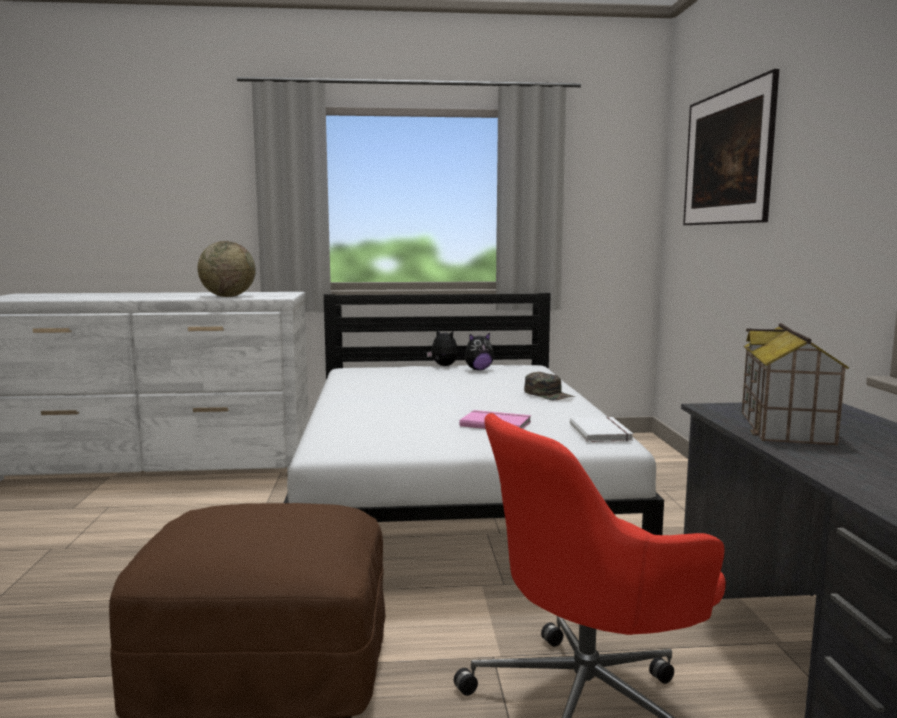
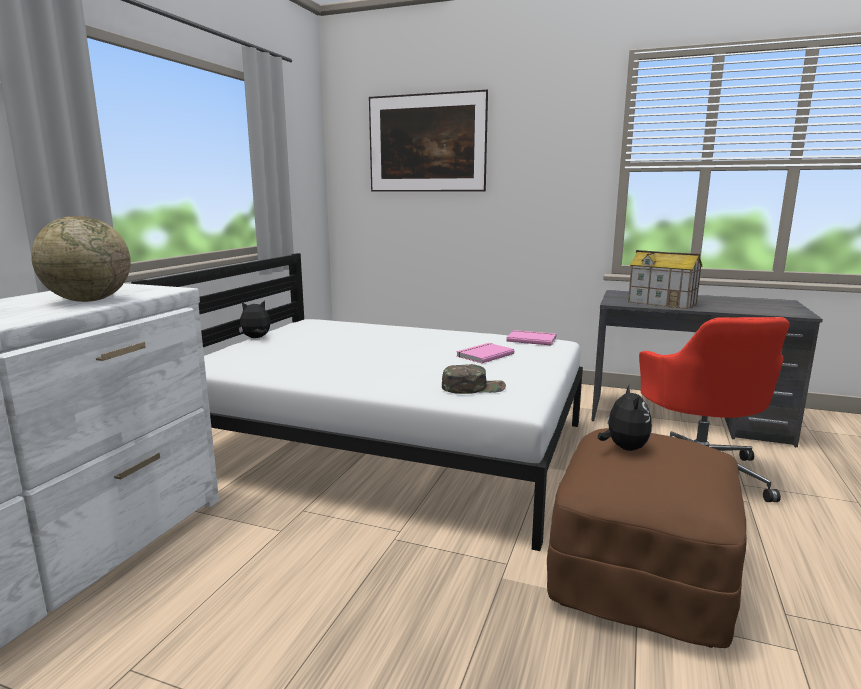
camera: 65 degrees left, 5 degrees up
plush toy [464,333,494,370] -> plush toy moved to [598,384,652,451]
green cap [524,372,575,400] -> green cap moved to [442,364,506,394]
white book [570,417,633,442] -> pink book [506,330,556,346]

